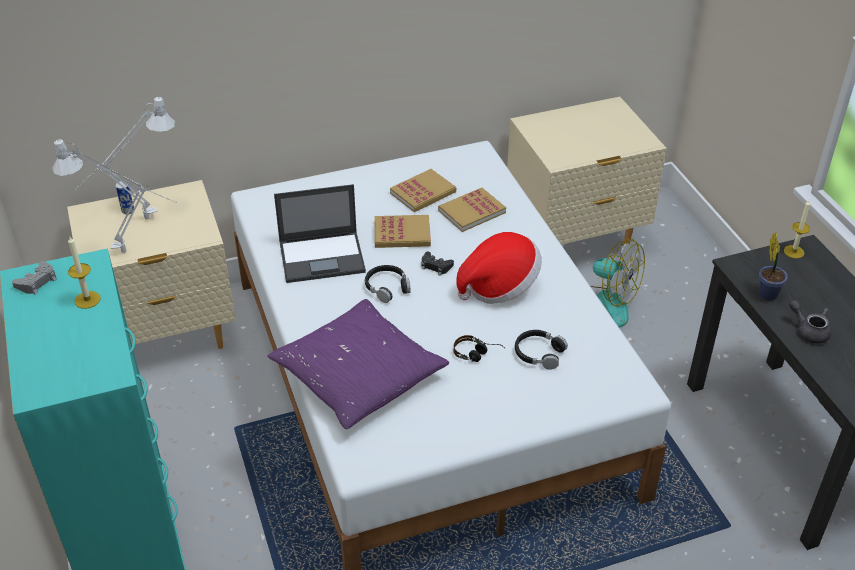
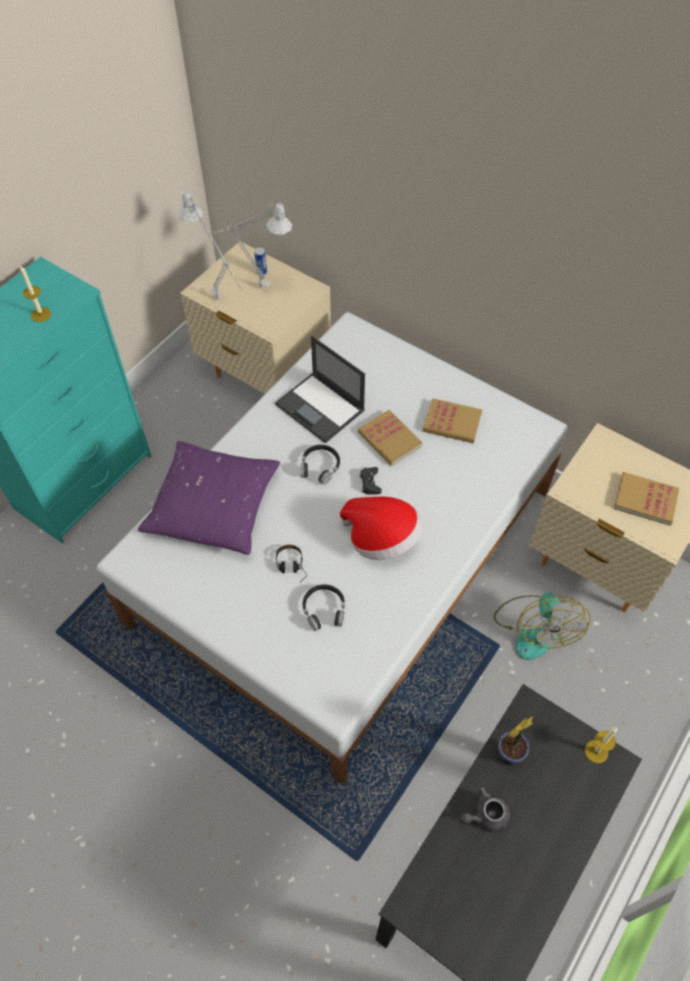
camera: 55 degrees right, 15 degrees up
grey game controller [12,261,56,294] -> none
book [438,188,506,232] -> book moved to [614,472,679,526]
grey teapot [789,300,831,344] -> grey teapot turned 120 degrees counterclockwise [460,786,510,832]

